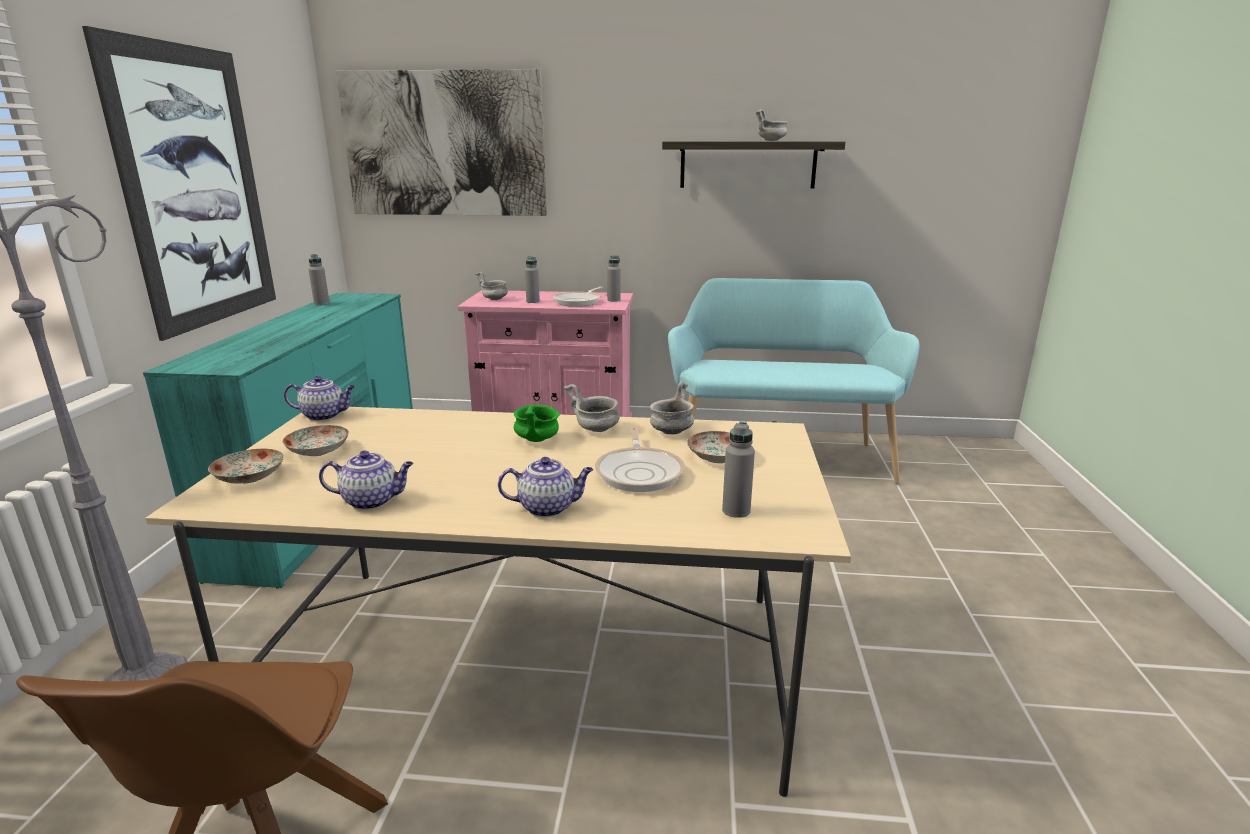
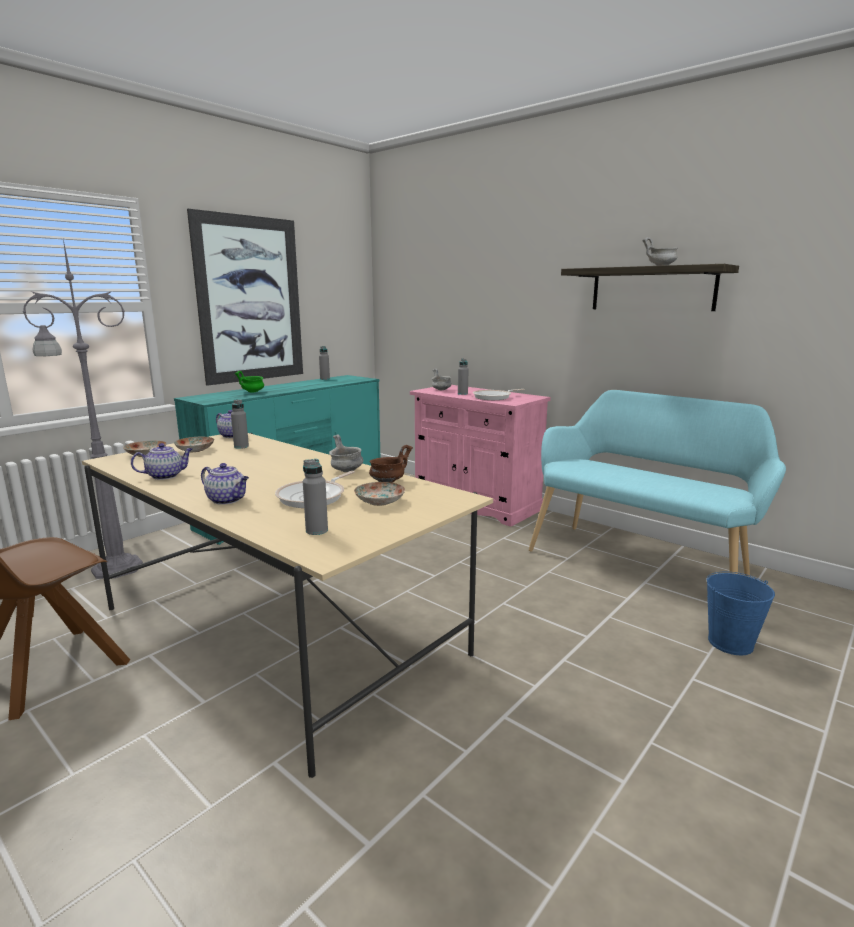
camera: 35 degrees right, 5 degrees down
teapot [319,451,414,510] -> teapot turned 60 degrees counterclockwise [131,443,192,480]
picture [336,69,547,216] -> none
green bowl [514,404,559,442] -> green bowl moved to [235,371,264,393]
grey bottle [607,255,621,302] -> grey bottle moved to [231,399,249,449]
grey bowl [650,382,694,434] -> brown bowl [369,445,413,483]
none -> blue bucket [706,572,775,655]

